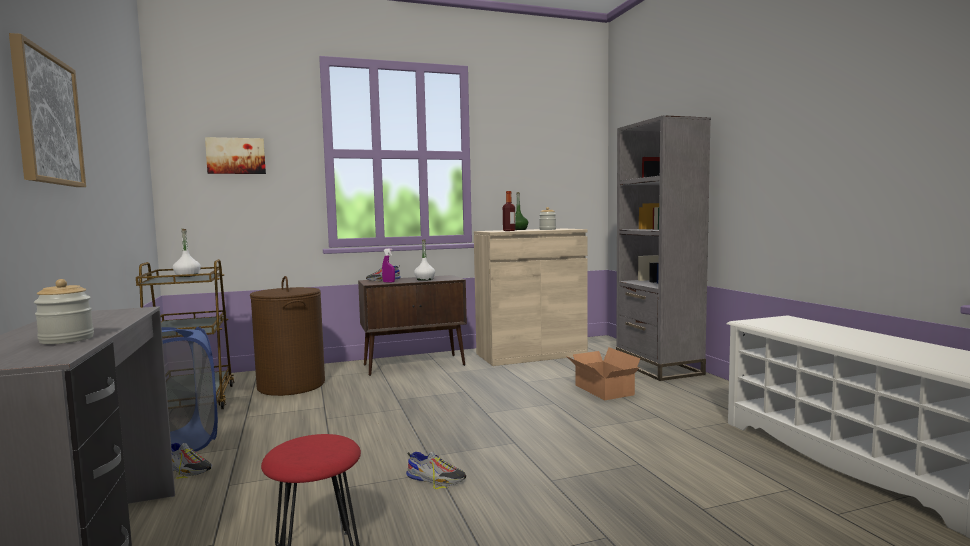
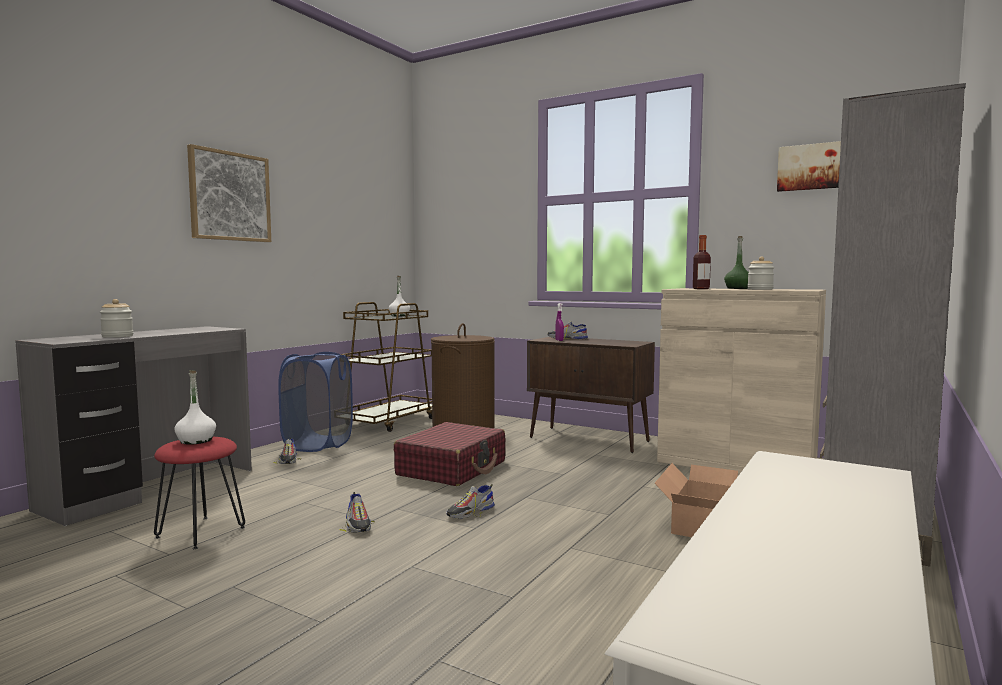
camera: 50 degrees right, 0 degrees up
picture [205,137,266,174] -> picture moved to [777,141,841,192]
white bottle [414,240,435,281] -> white bottle moved to [174,370,216,445]
none -> red suitcase [394,422,505,486]
none -> shoe [446,484,495,519]

